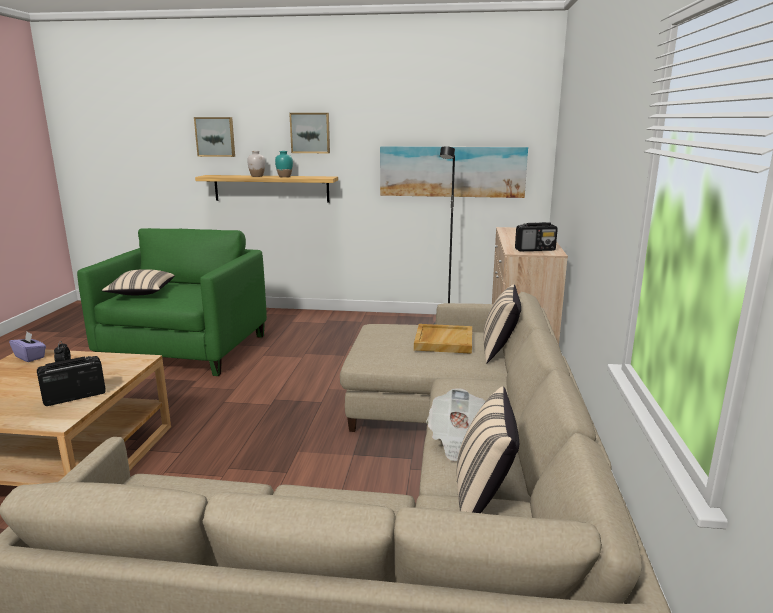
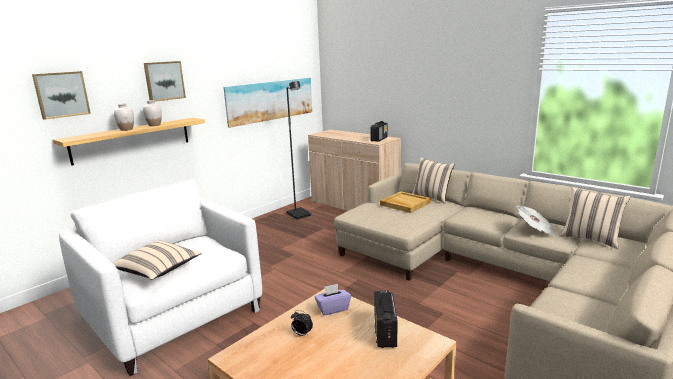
camera: 55 degrees left, 0 degrees up
purple tissue box [9,332,46,362] -> purple tissue box moved to [315,284,351,315]
green armchair [77,228,267,376] -> white armchair [59,180,262,376]
turquoise vase [275,151,293,177] -> white vase [143,100,162,126]

